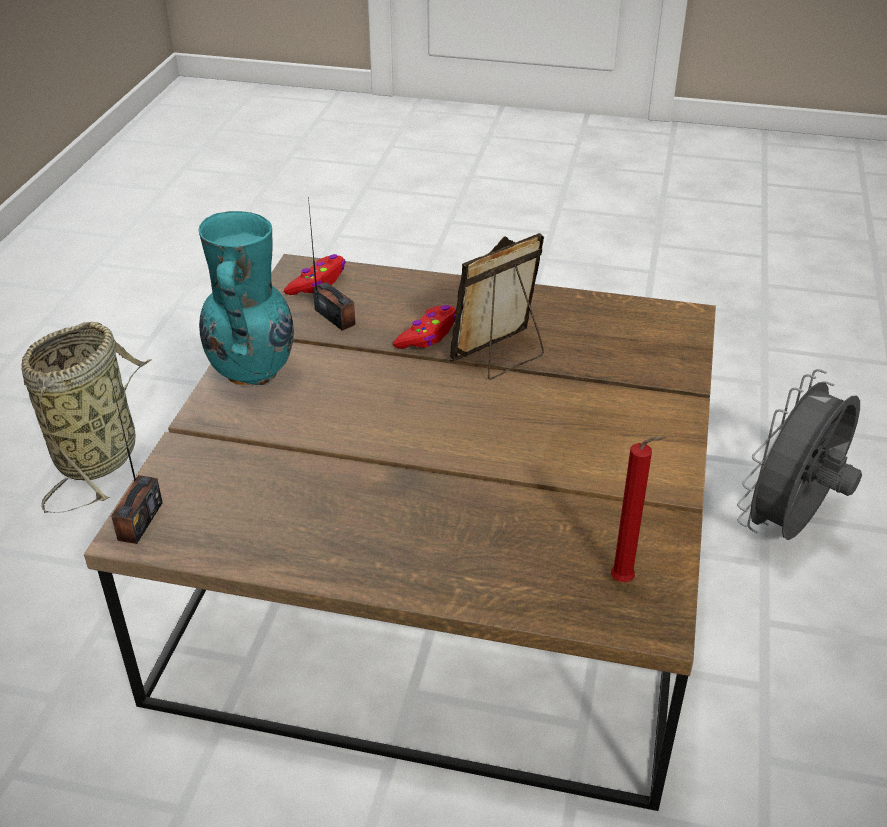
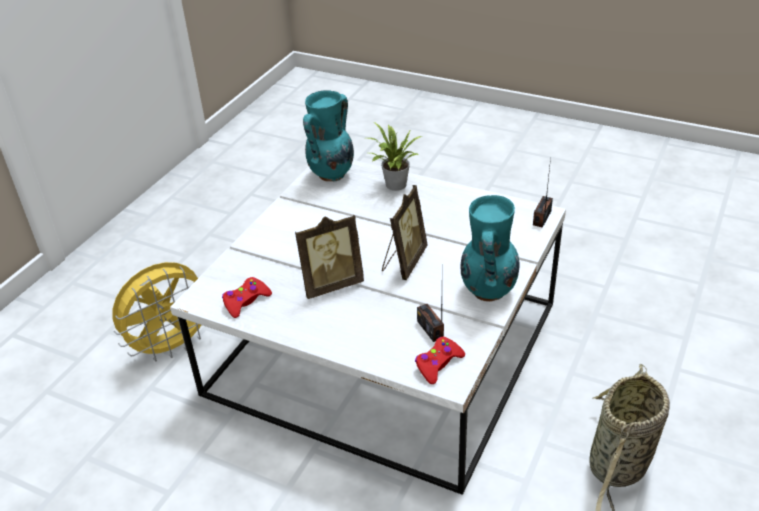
camera: 165 degrees left, 0 degrees up
brown coffee table [84,254,716,811] -> white coffee table [170,160,566,495]
red game controller [393,305,456,349] -> red game controller moved to [222,277,272,318]
red candle [611,436,667,582] -> turquoise vase [303,90,354,182]
grey fan [737,369,862,540] -> yellow fan [112,262,201,362]
none -> potted plant [370,122,422,191]
none -> picture frame [382,185,428,280]

